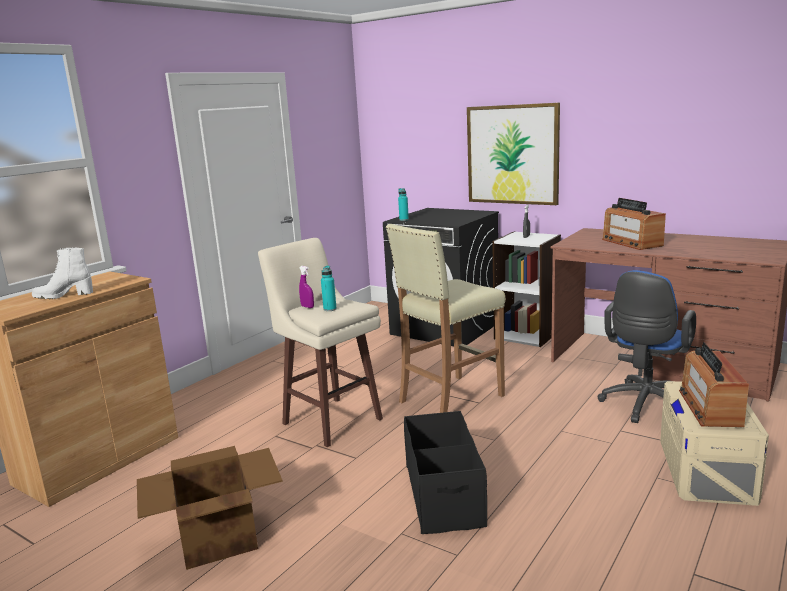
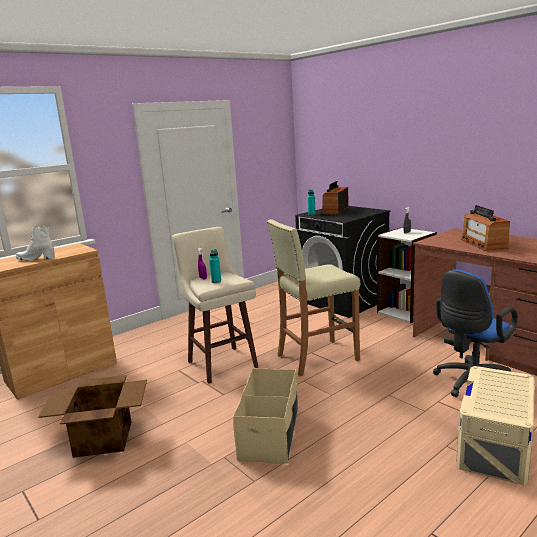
camera: 15 degrees right, 0 degrees up
black storage box [404,411,487,534] -> beige storage box [233,369,298,463]
picture [467,103,560,205] -> none
radio [679,342,749,427] -> radio moved to [321,181,349,214]

